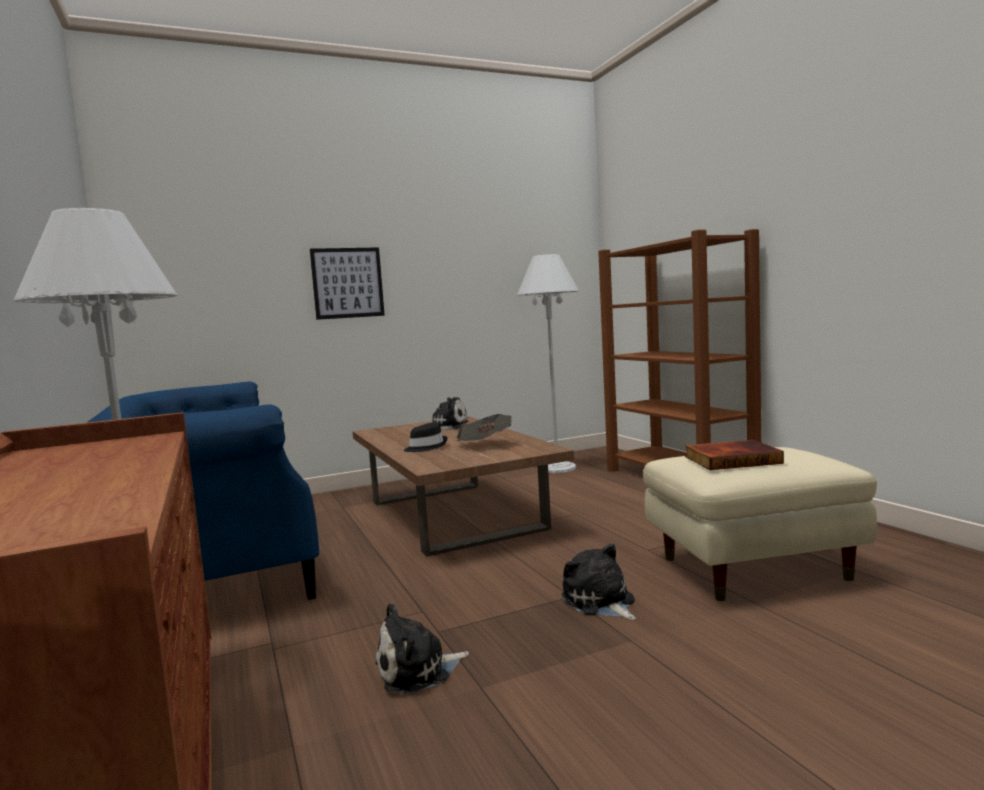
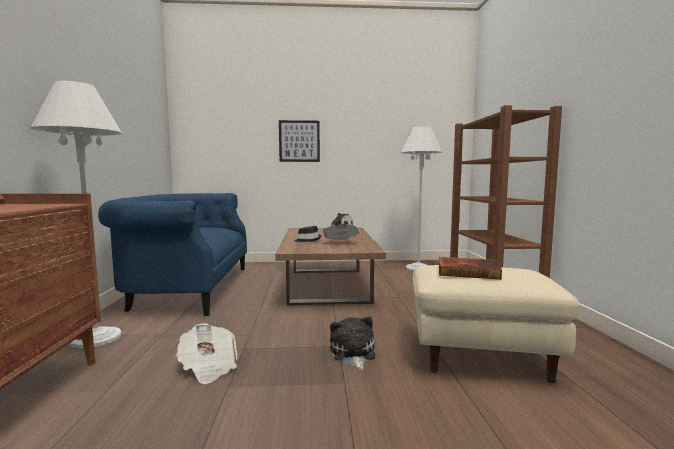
camera: 20 degrees right, 0 degrees up
plush toy [376,603,469,694] -> newspaper [176,323,237,384]

